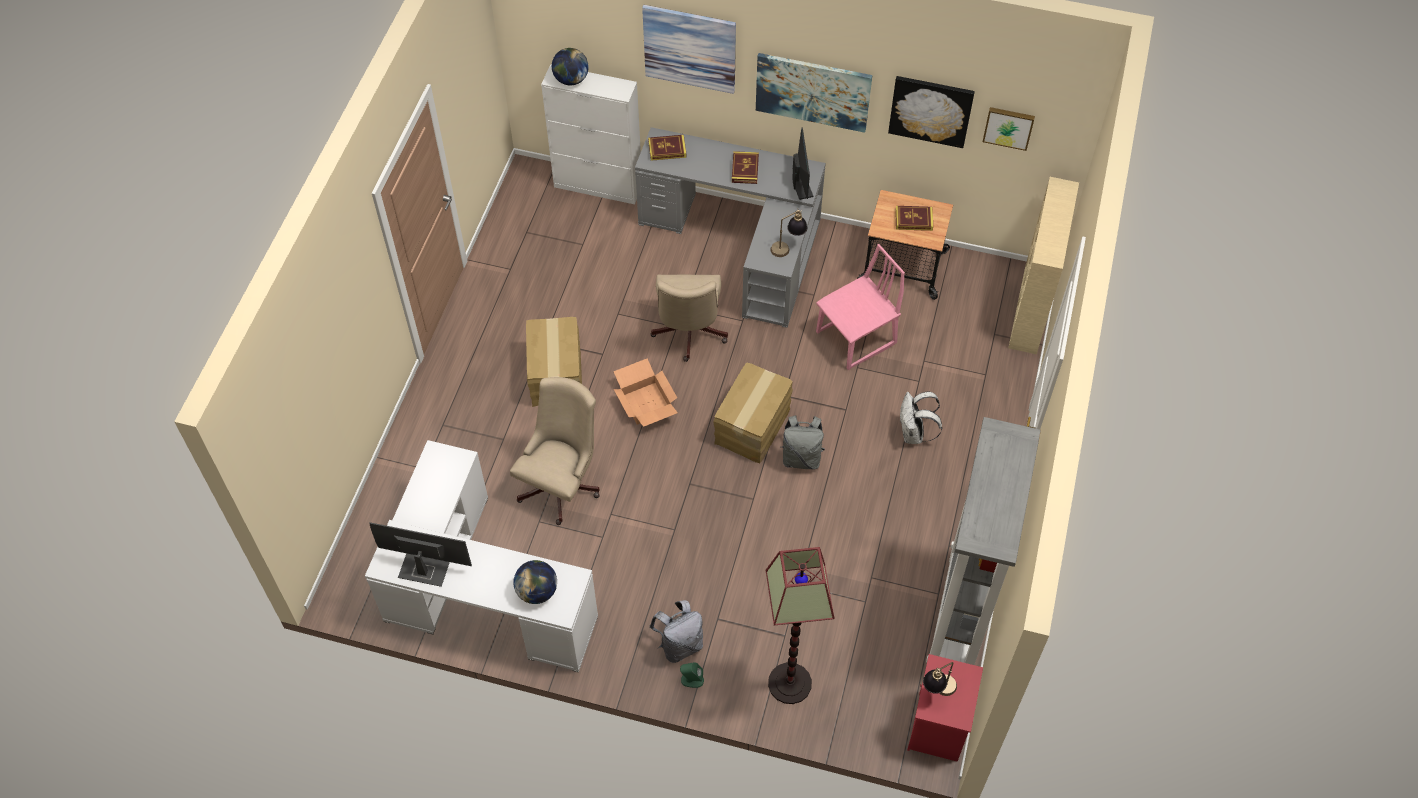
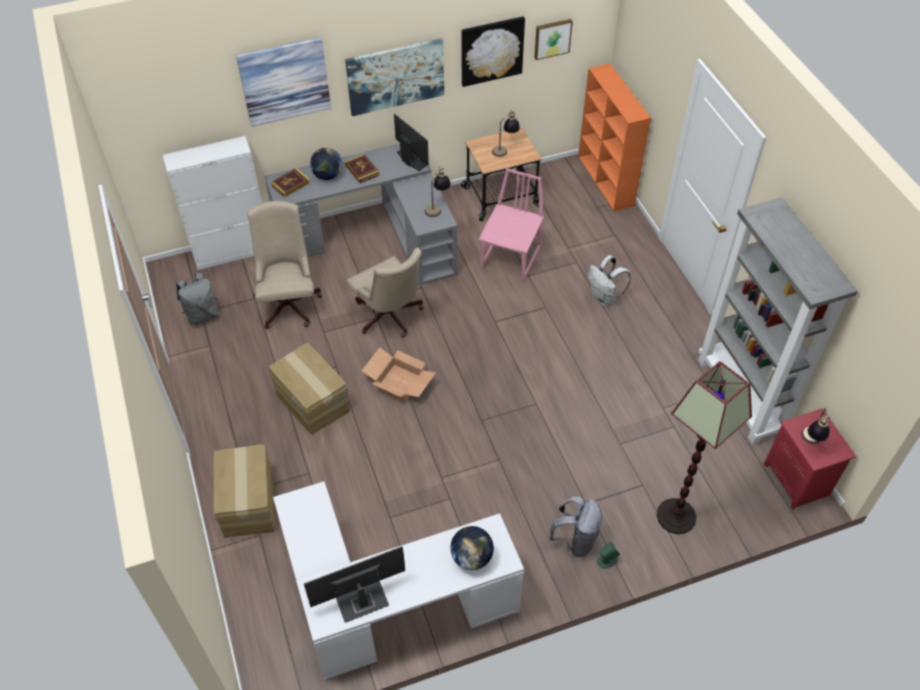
camera: 35 degrees left, 5 degrees down
beige office chair [510,377,600,525] -> beige office chair moved to [247,201,322,329]
globe [552,48,589,85] -> globe moved to [310,148,342,180]
cardboard box [713,362,793,463] -> cardboard box moved to [214,444,275,538]
grey backpack [782,415,825,470] -> grey backpack moved to [176,273,219,326]
book [895,206,933,231] -> table lamp [492,109,520,157]
beige bookcase [1008,177,1079,354] -> orange bookcase [578,63,651,212]

